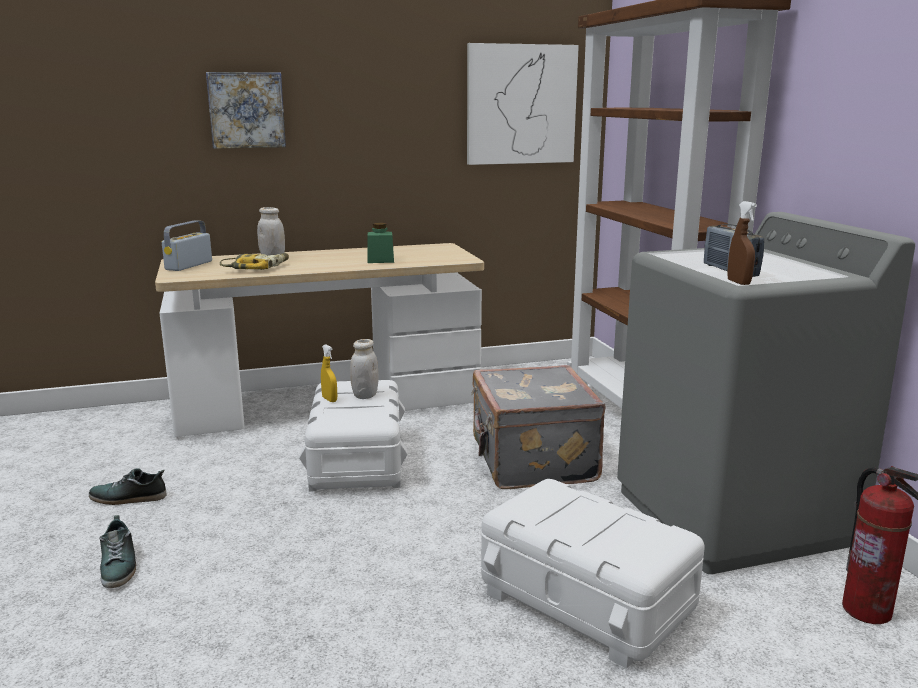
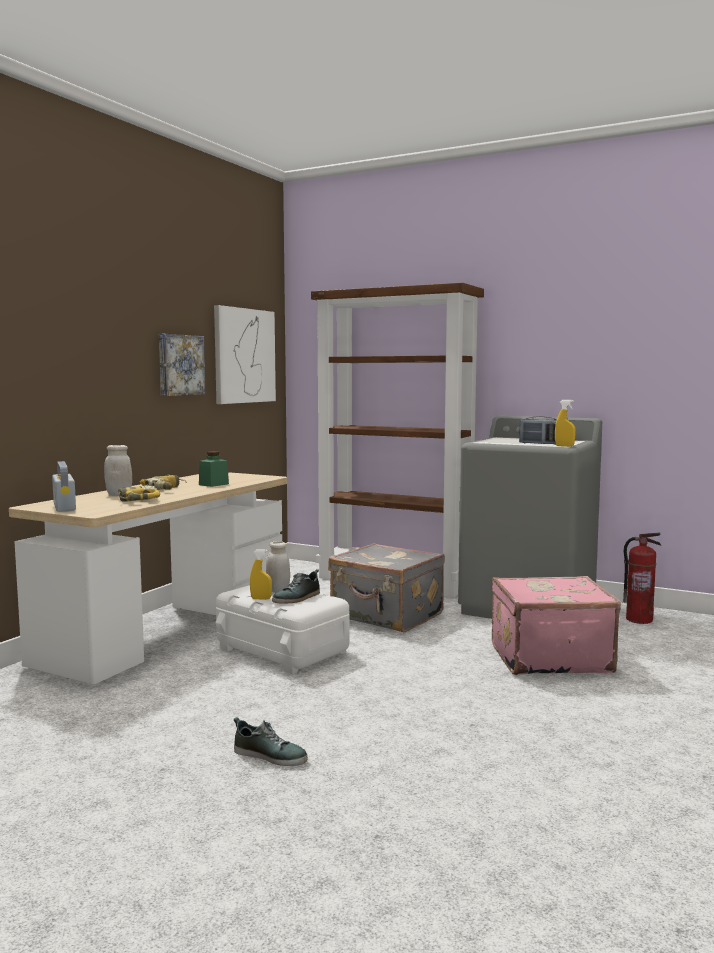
camera: 45 degrees left, 10 degrees down
shoe [89,468,167,505] -> shoe moved to [272,569,320,603]
picture [206,72,286,149] -> picture moved to [159,334,206,396]
white storage box [481,479,705,669] -> pink suitcase [492,576,621,675]
brown spray bottle [727,201,757,285] -> yellow spray bottle [555,400,576,447]
none -> power drill [140,474,187,490]

